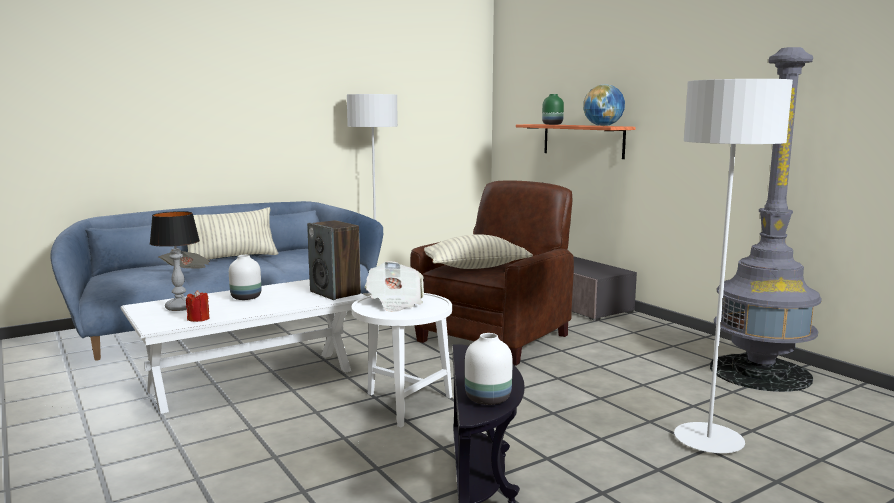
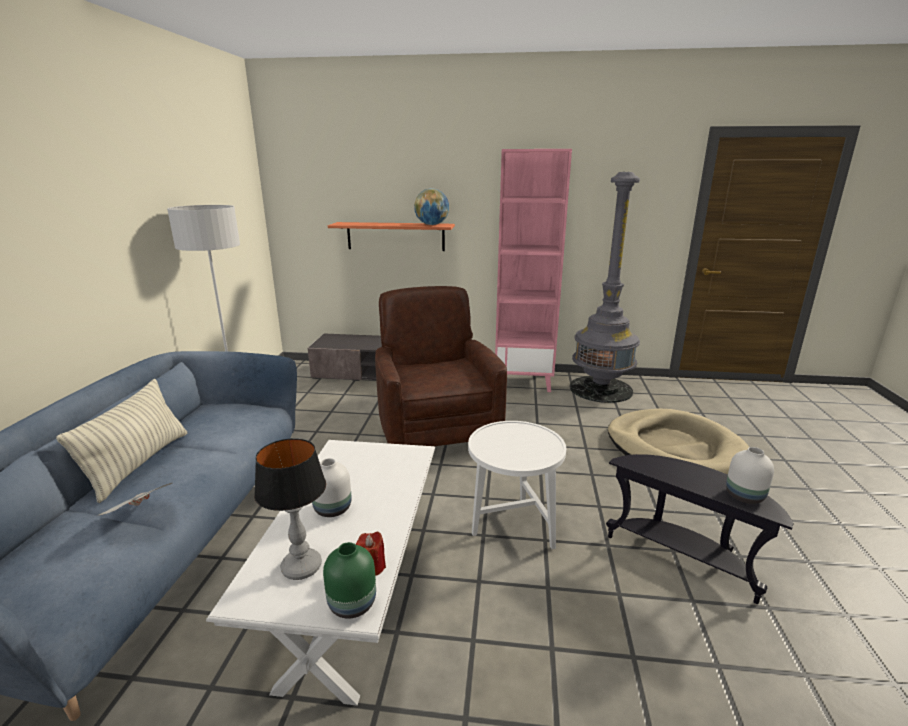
camera: 50 degrees left, 10 degrees up
speaker [307,220,361,300] -> none
newspaper [365,261,424,312] -> none
pillow [424,234,533,269] -> none
green vase [542,94,564,125] -> green vase moved to [323,542,376,619]
grey floor lamp [674,79,793,453] -> beige dog bed [608,408,749,475]
none -> pink bookcase [495,149,572,392]

